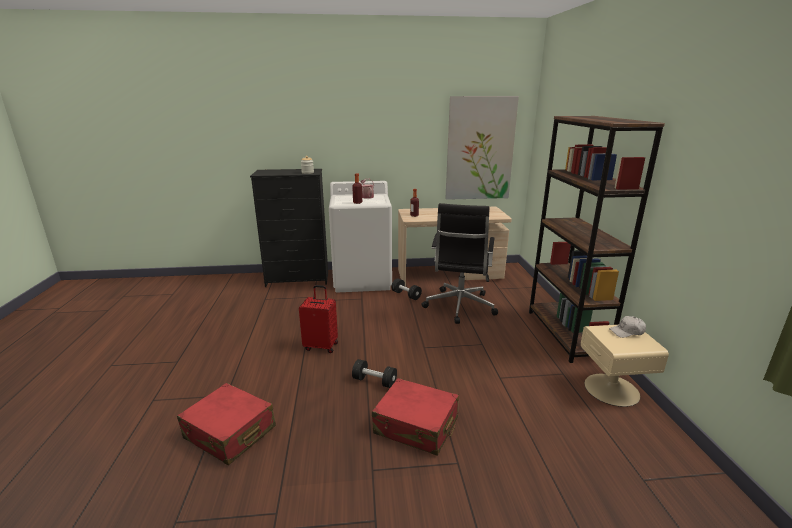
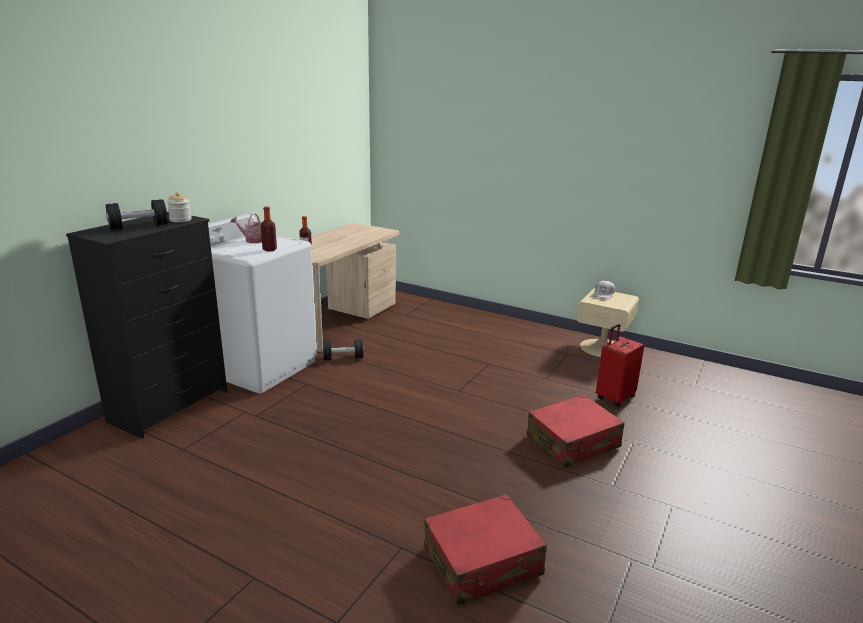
camera: 55 degrees left, 0 degrees up
red suitcase [299,285,338,353] -> red suitcase moved to [596,324,644,407]
black dumbbell [352,359,397,388] -> black dumbbell moved to [106,199,168,230]
black office chair [421,203,498,324] -> none
picture [445,96,519,200] -> none
brown bookcase [529,116,665,363] -> none

